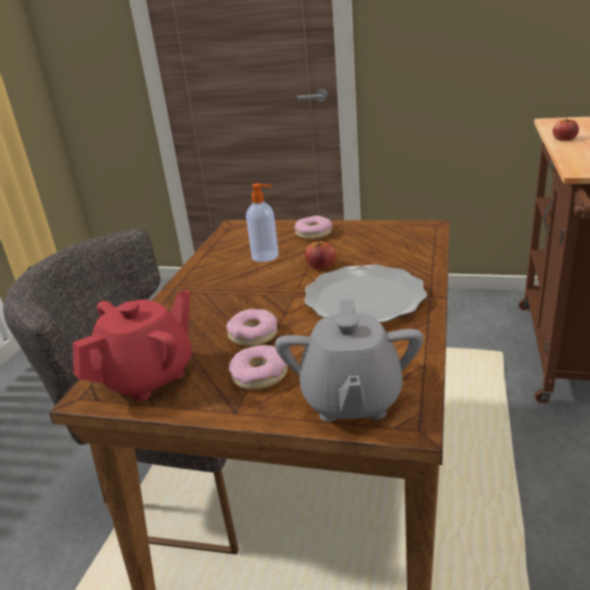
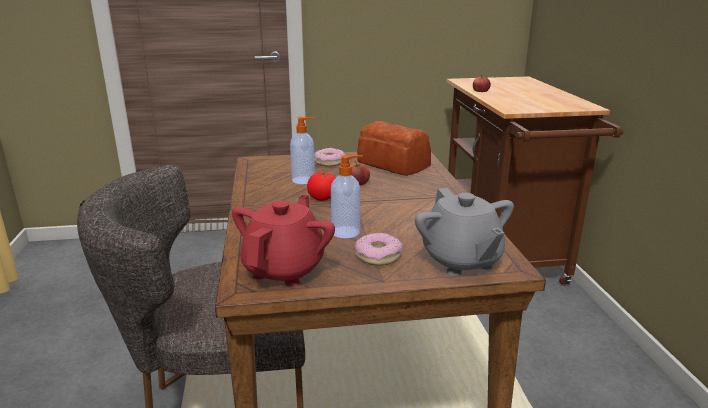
camera: 25 degrees left, 5 degrees down
donut [226,309,278,346] -> soap dispenser [331,155,363,238]
plate [304,264,427,323] -> none
none -> tomato [307,172,336,201]
none -> bread [357,121,431,176]

